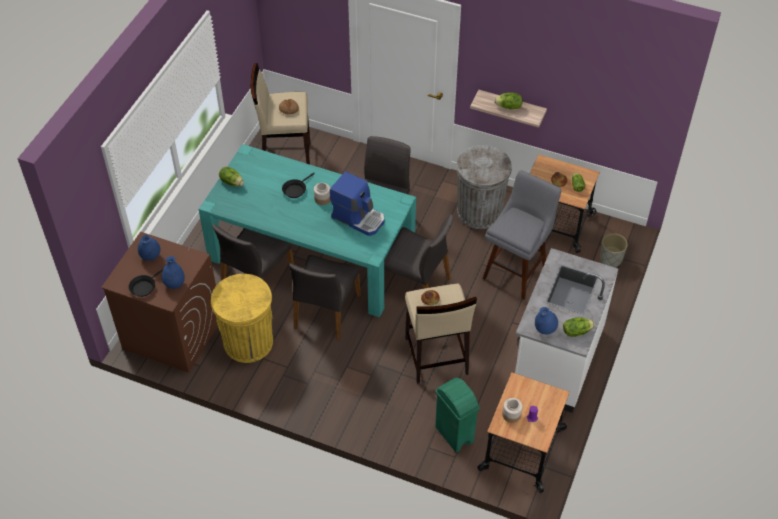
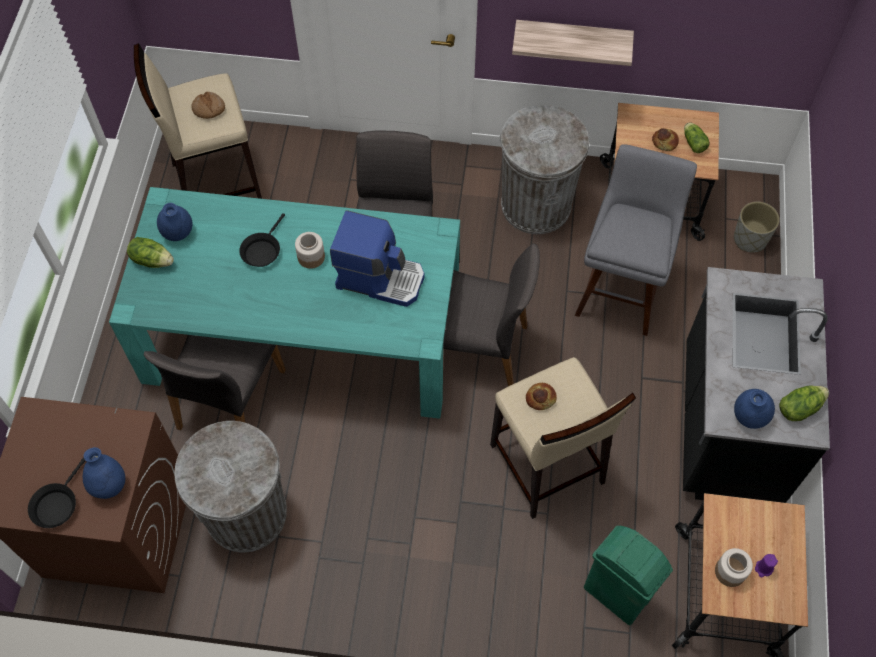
camera: 15 degrees left, 10 degrees up
blue vase [138,235,160,261] -> blue vase moved to [157,203,192,241]
yellow trash can [211,274,273,363] -> grey trash can [174,421,287,553]
grey chair [289,255,361,340] -> none
lettuce [494,93,523,109] -> none
white counter [515,248,618,413] -> black counter [683,267,830,503]

